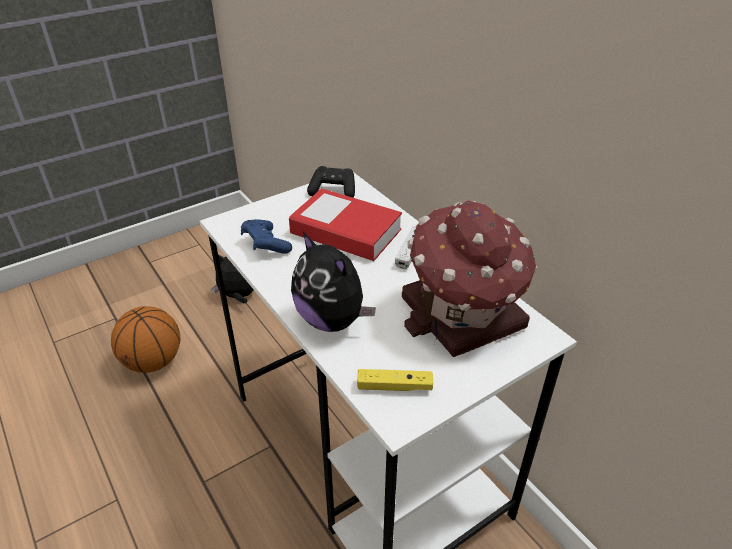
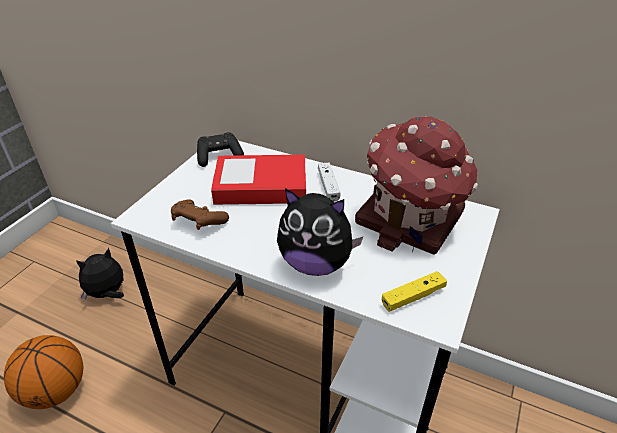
camera: 30 degrees left, 0 degrees up
blue game controller [241,219,292,254] -> brown game controller [171,199,229,230]

